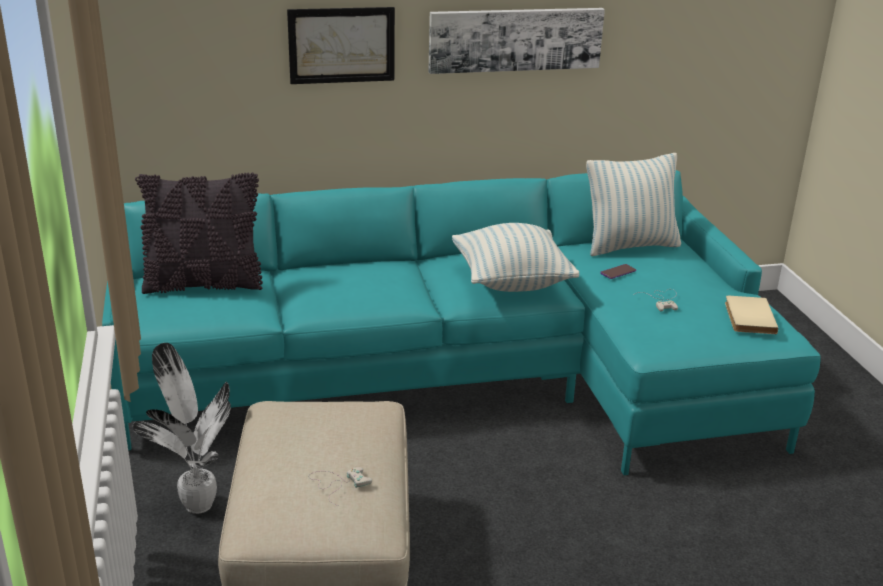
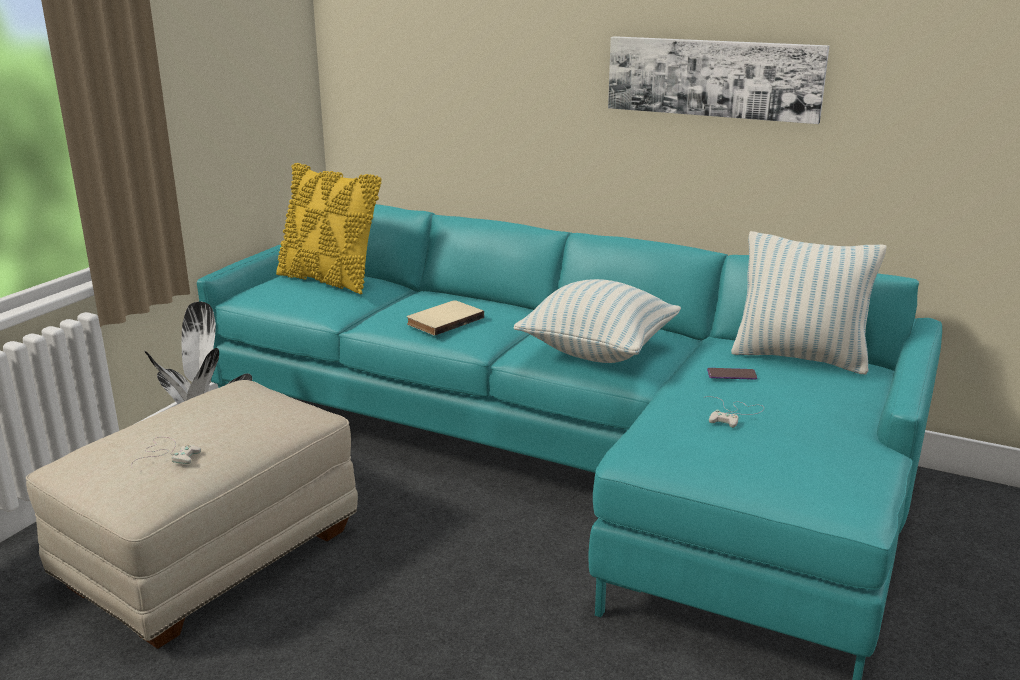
camera: 40 degrees right, 5 degrees down
black pillow [135,172,263,294] -> yellow pillow [276,163,382,294]
picture [287,7,395,84] -> none
beige book [725,296,778,334] -> beige book moved to [407,300,484,336]

